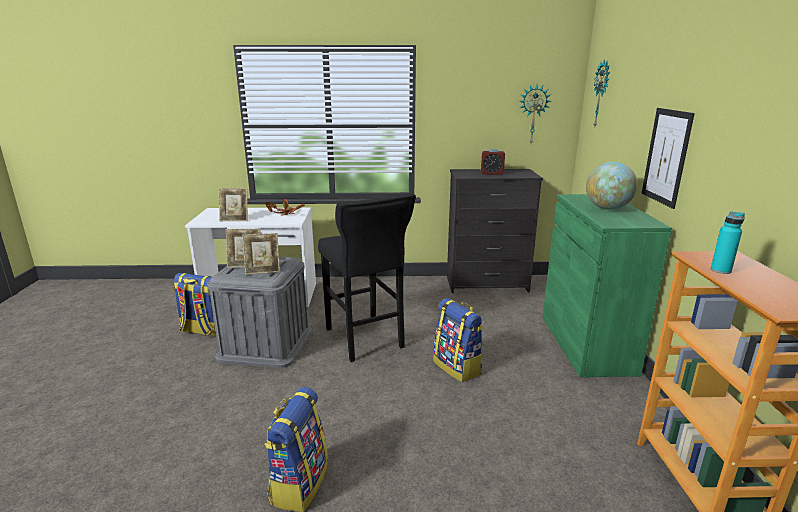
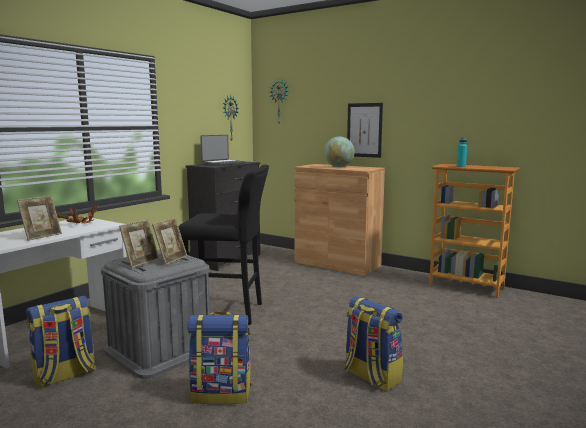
camera: 55 degrees left, 10 degrees down
backpack [433,298,484,382] -> backpack moved to [187,311,251,404]
alarm clock [481,149,505,175] -> laptop [200,135,246,166]
green cabinet [542,194,672,377] -> brown cabinet [294,164,385,276]

